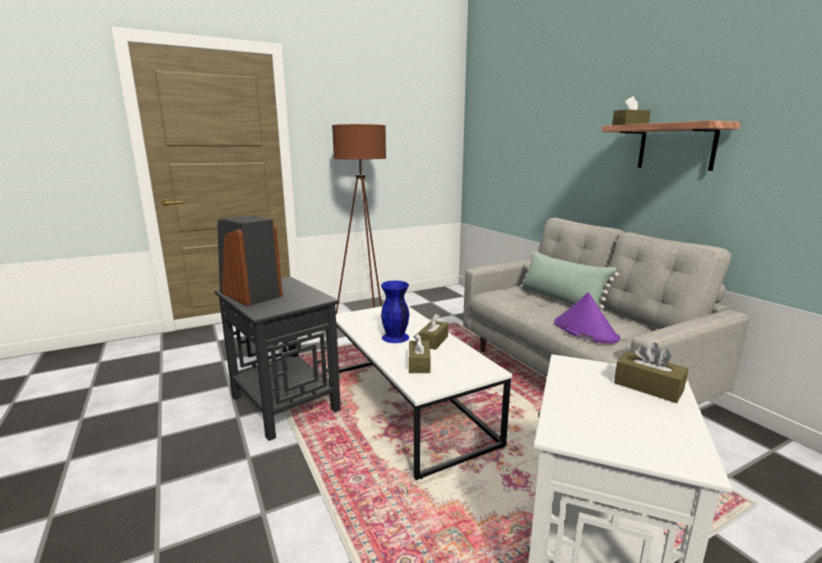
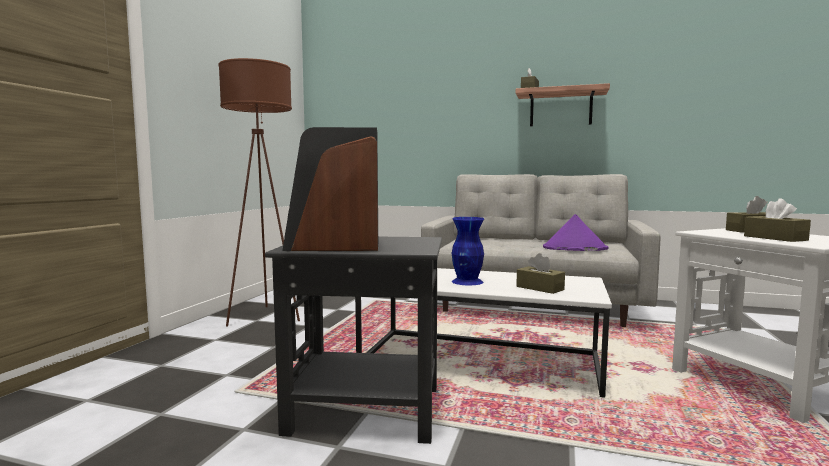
camera: 45 degrees left, 10 degrees down
brown tissue box [419,314,448,350] -> brown tissue box moved to [744,198,811,242]
green pillow [520,250,619,315] -> none

